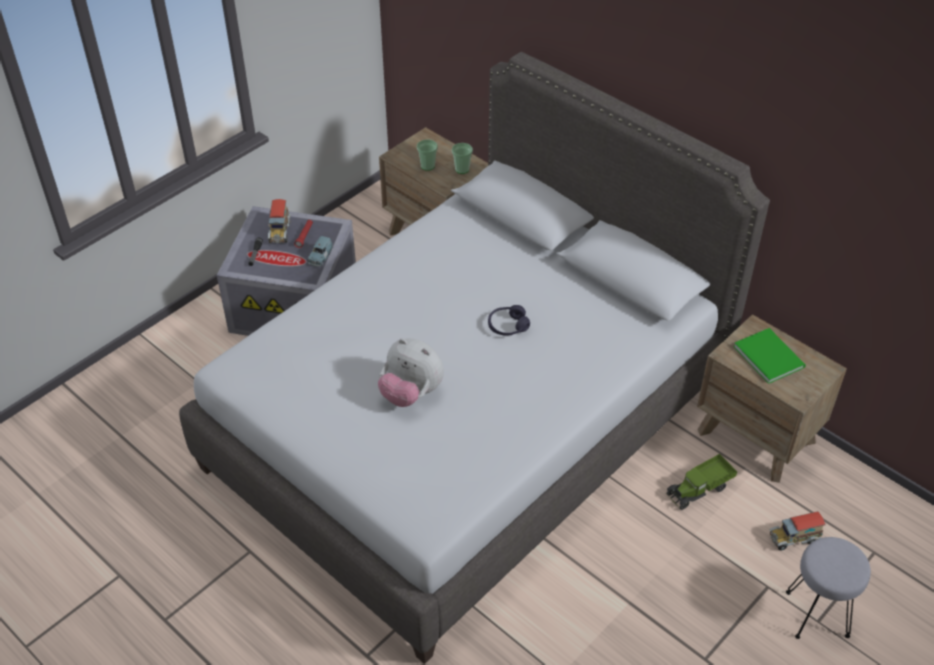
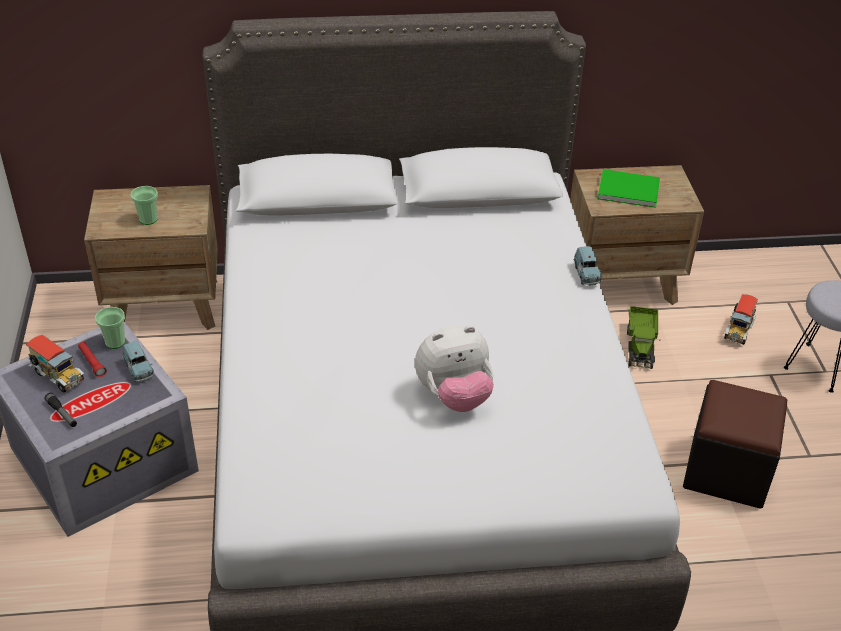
camera: 50 degrees left, 5 degrees down
cup [452,143,473,174] -> cup moved to [95,307,125,349]
purple headphones [488,305,530,336] -> none
none -> blue toy car [573,246,603,286]
none -> black ottoman [683,380,788,509]

